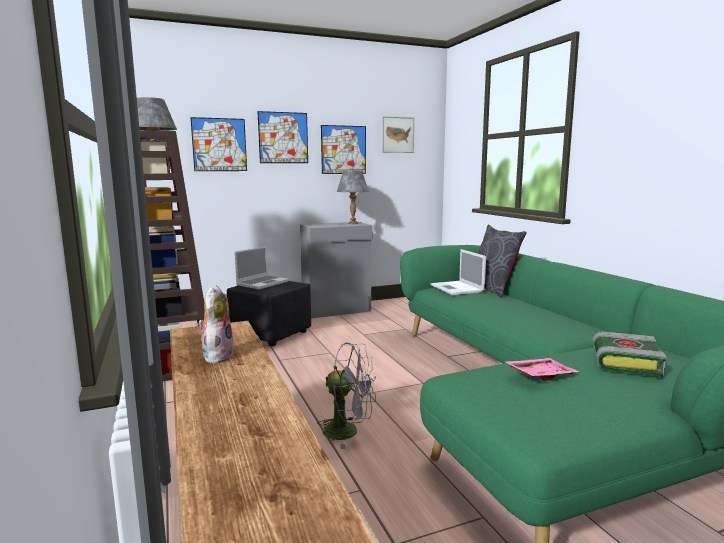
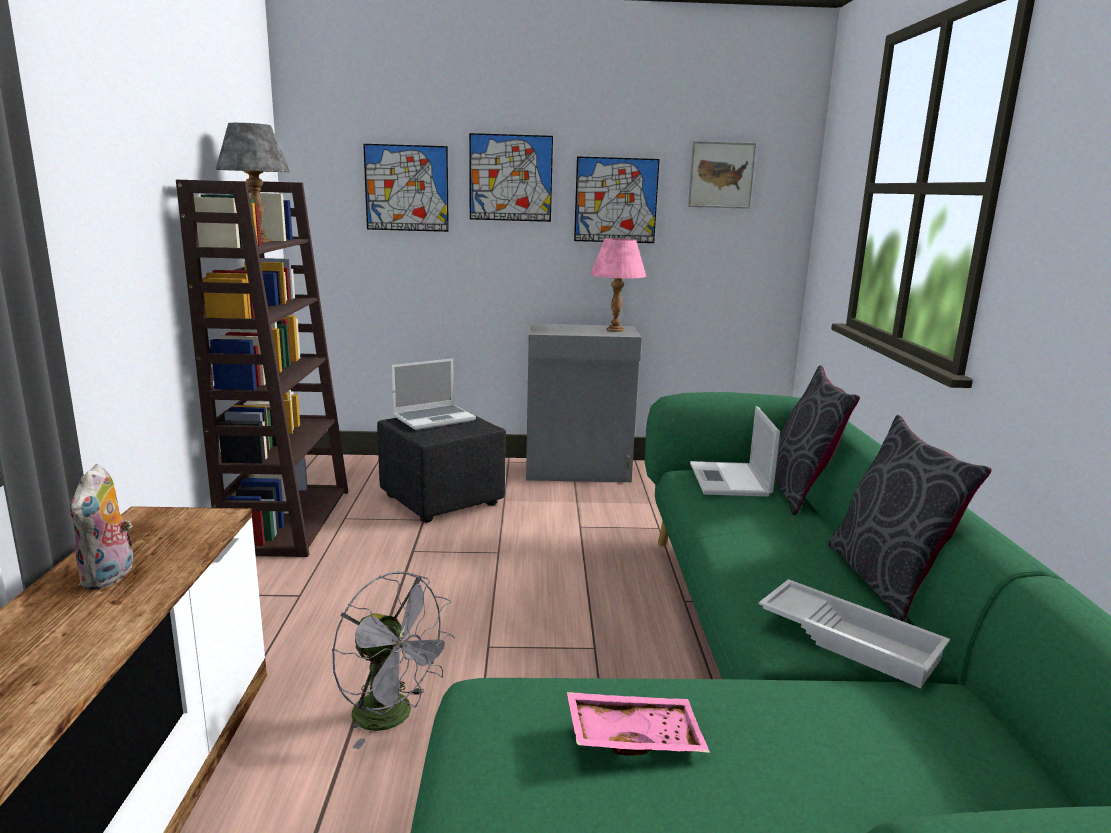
camera: 20 degrees right, 5 degrees up
plush toy [198,285,235,364] -> plush toy turned 150 degrees clockwise [70,464,133,590]
grey table lamp [337,171,369,224] -> pink table lamp [590,238,646,332]
book [592,332,666,377] -> none
none -> white tray [759,579,950,688]
none -> grey pillow [828,415,992,622]

